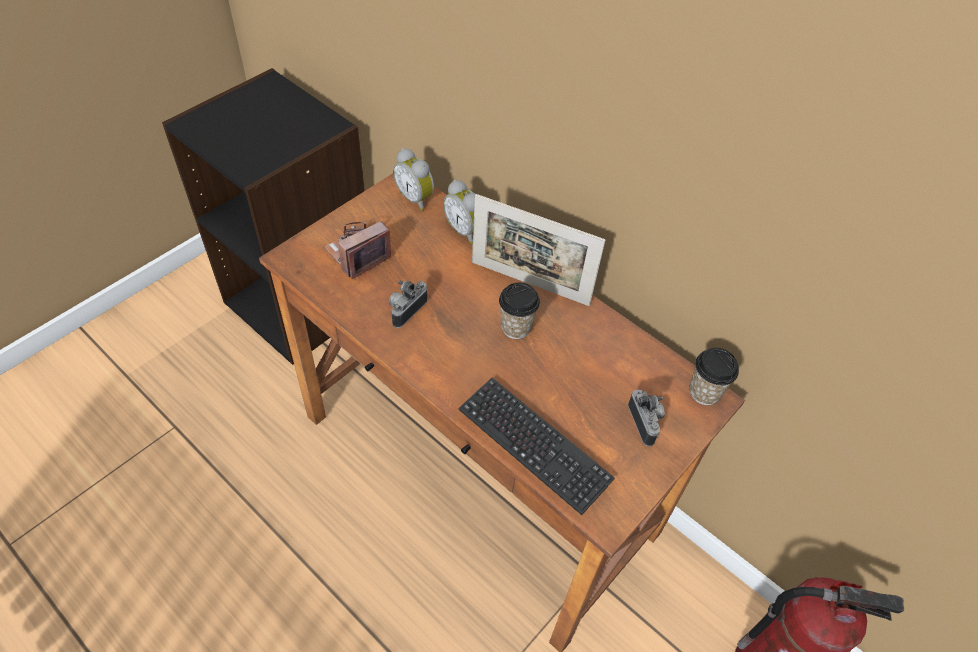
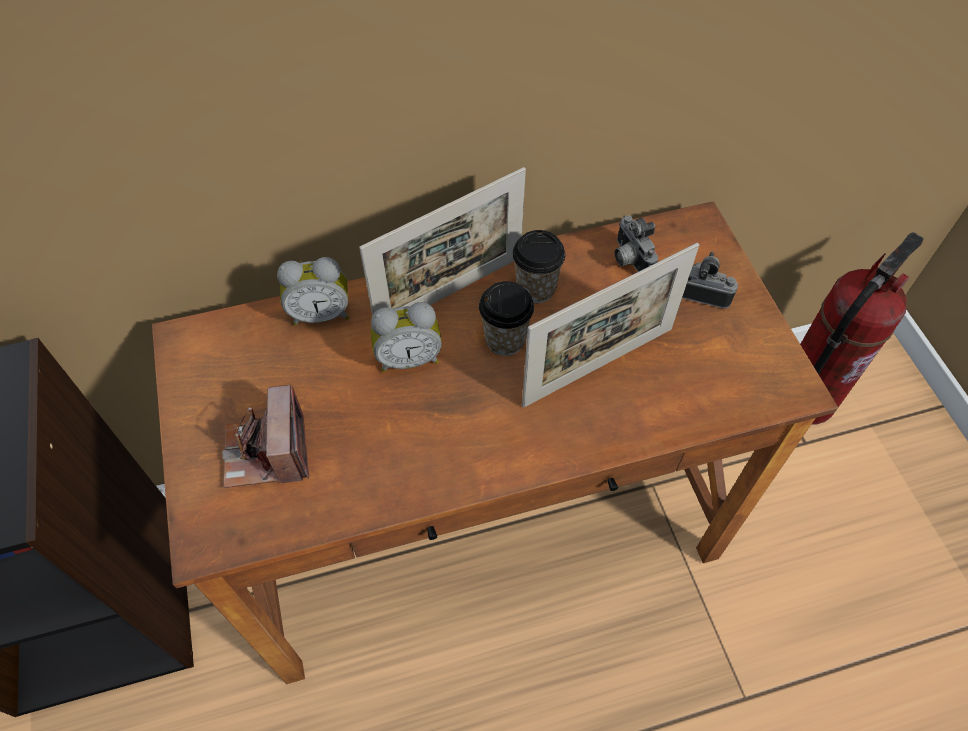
camera: 55 degrees left, 5 degrees up
camera [389,280,427,328] -> camera moved to [615,215,658,272]
alarm clock [393,148,434,211] -> alarm clock moved to [371,302,442,372]
keyboard [459,378,615,515] -> none
cup [689,348,739,405] -> cup moved to [513,230,565,303]
none -> picture frame [522,243,700,407]

